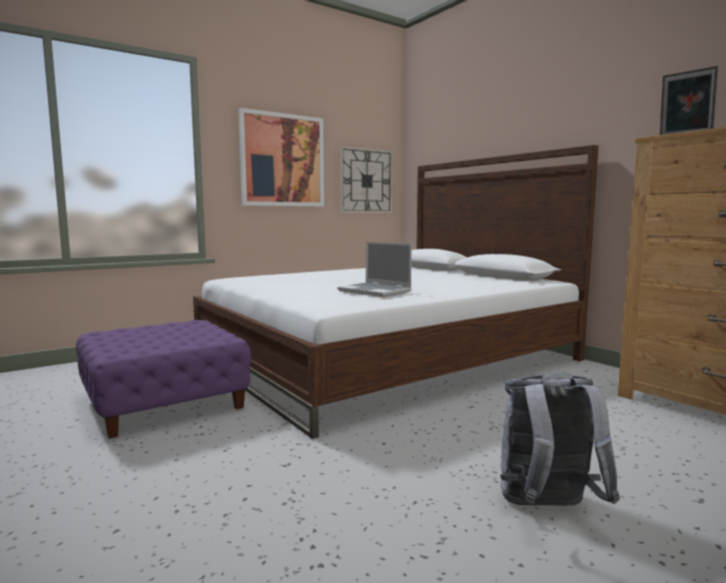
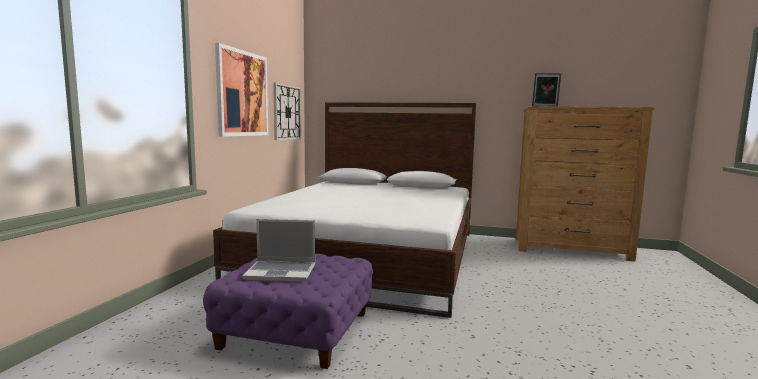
camera: 40 degrees left, 0 degrees up
laptop [338,242,412,297] -> laptop moved to [242,219,315,282]
grey backpack [500,373,620,506] -> none

